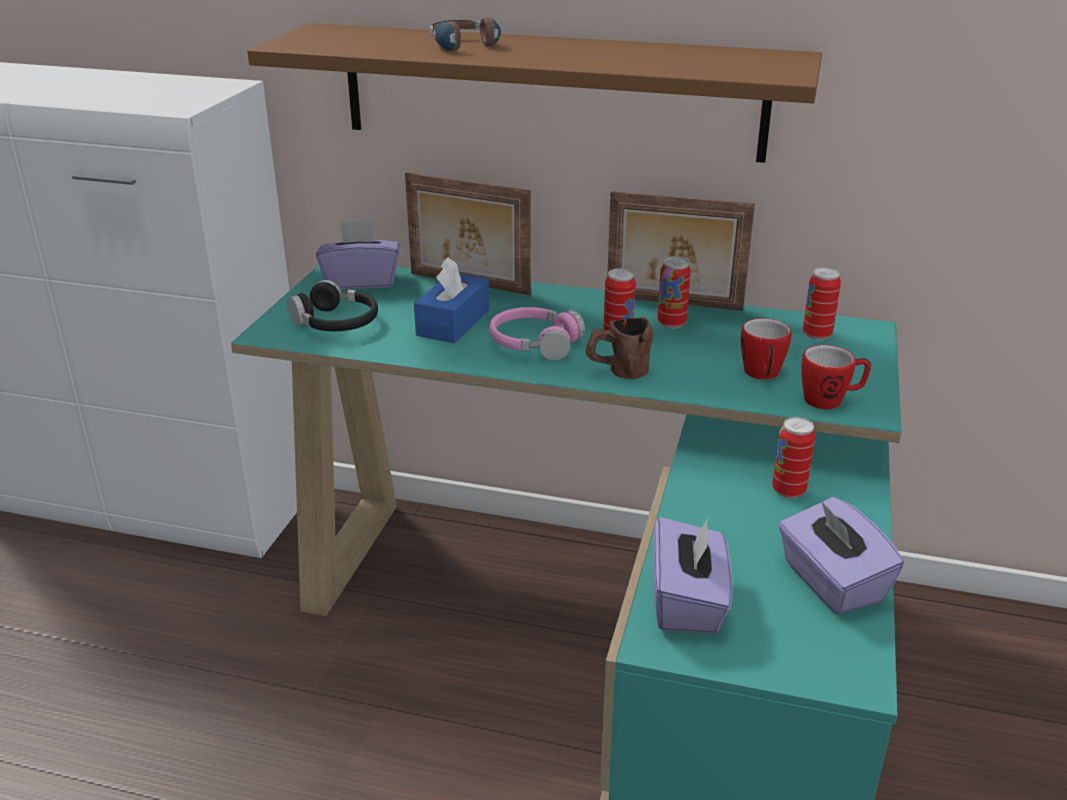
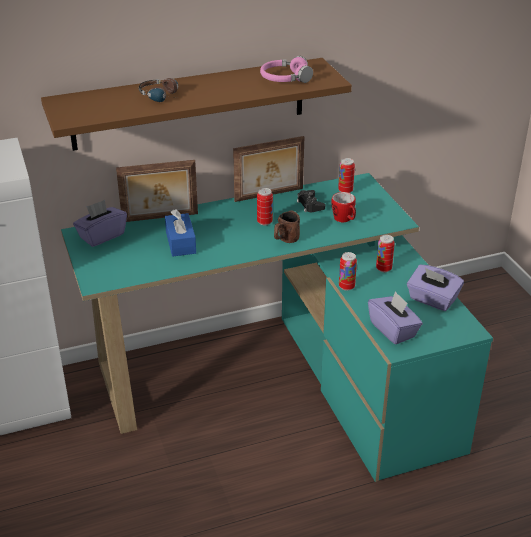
camera: 35 degrees left, 5 degrees up
black headphones [288,280,378,331] -> none
pink headphones [489,307,585,361] -> pink headphones moved to [260,56,313,83]
can [657,257,691,329] -> can moved to [339,252,357,291]
mug [801,345,871,409] -> none
none -> black game controller [297,190,325,212]

